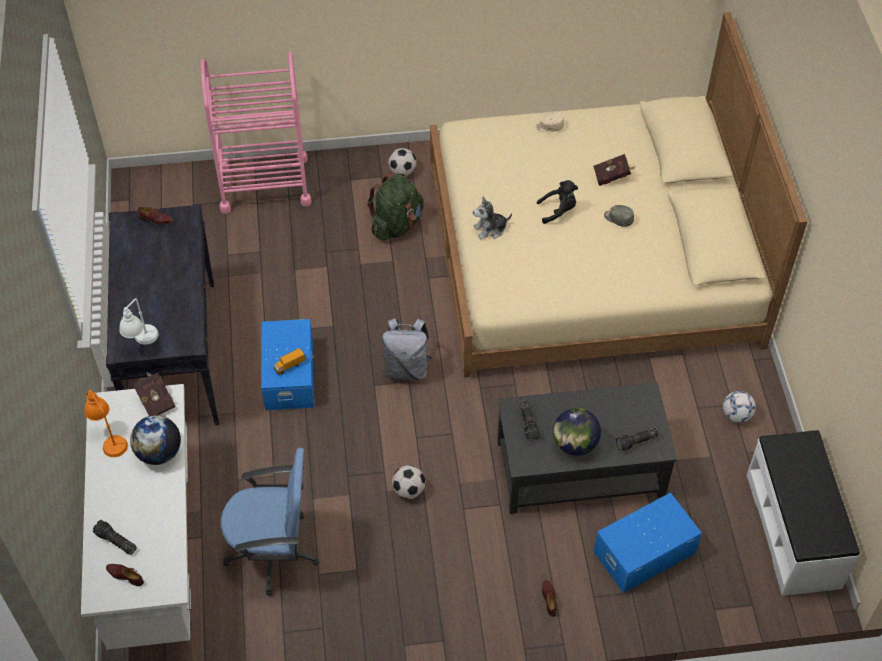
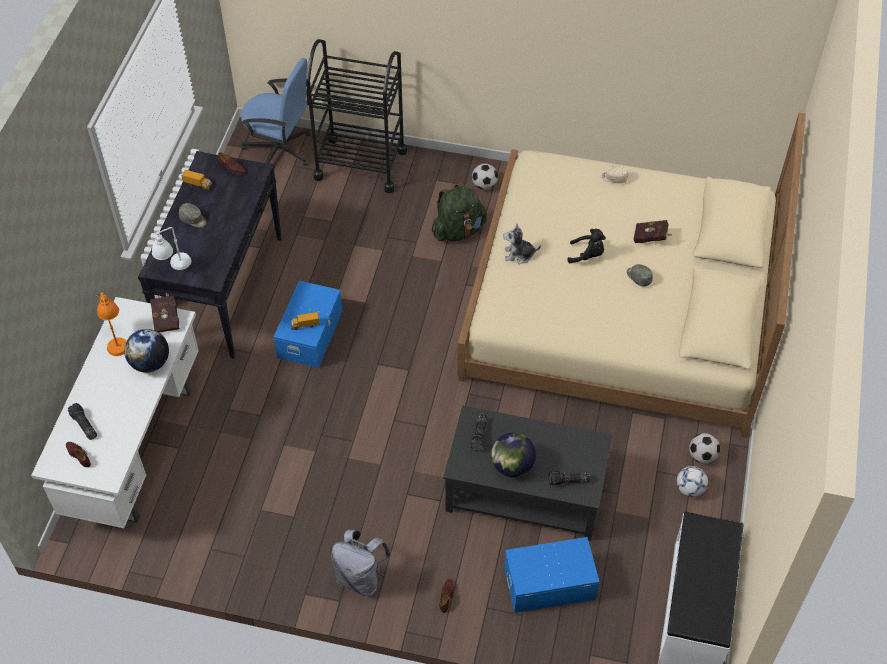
camera: 20 degrees right, 0 degrees up
pink cart [200,52,312,214] -> black cart [306,39,407,193]
blue office chair [221,448,319,596] -> blue office chair moved to [241,58,311,166]
grey backpack [382,318,432,380] -> grey backpack moved to [331,530,391,596]
football [392,465,425,499] -> football moved to [689,433,720,464]
none -> grey cap [179,203,206,228]
none -> toy truck [182,170,212,190]

